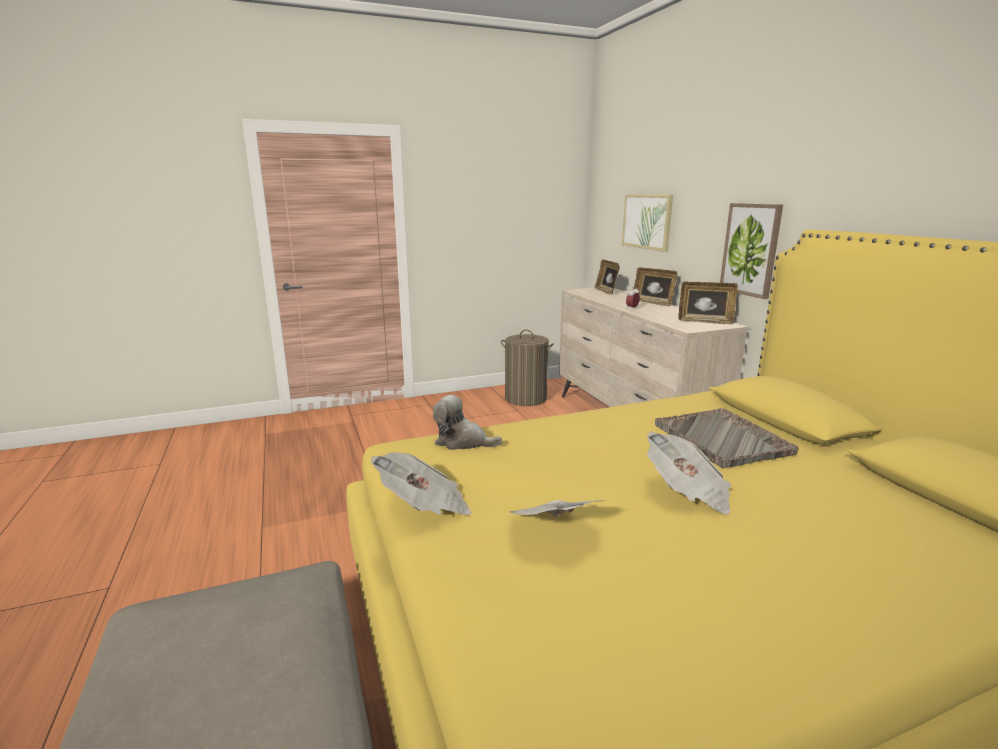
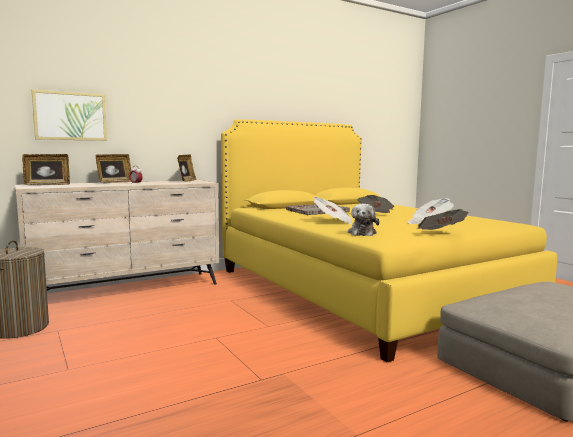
camera: 100 degrees left, 10 degrees down
picture [720,203,783,299] -> none
none -> newspaper [314,196,352,224]

